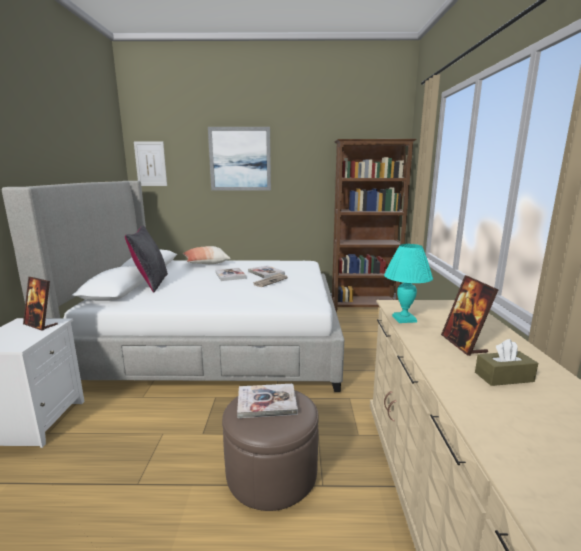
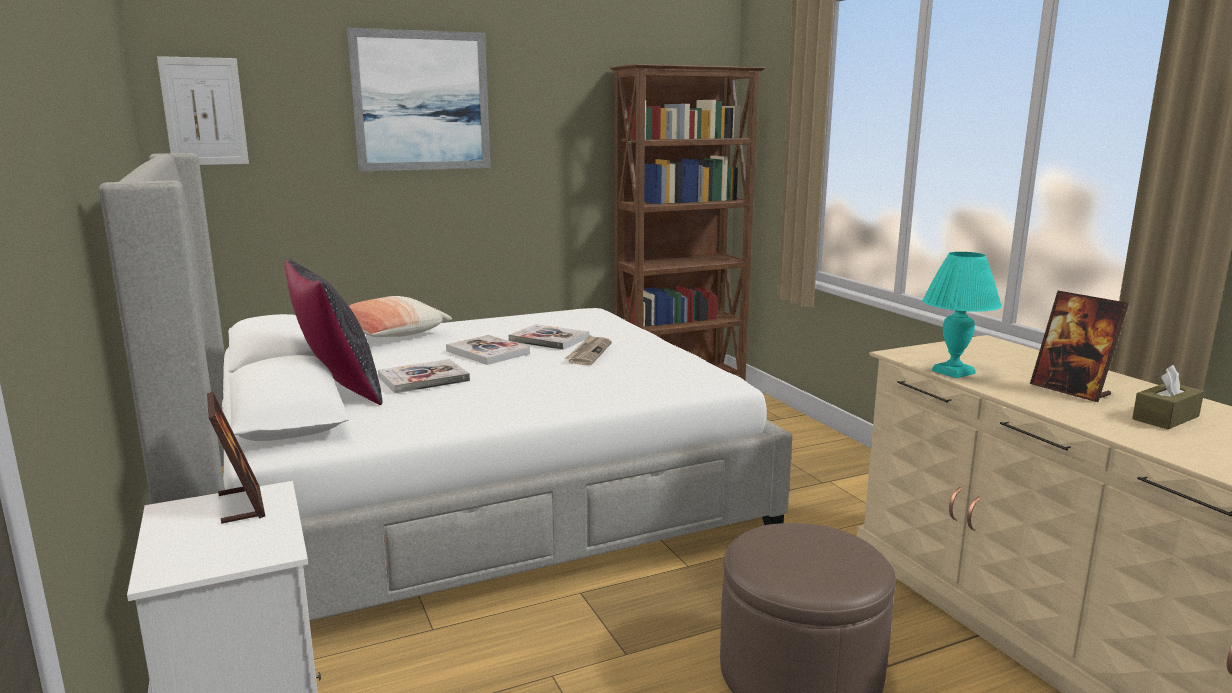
camera: 25 degrees left, 0 degrees up
picture frame [23,277,58,331] -> picture frame turned 120 degrees counterclockwise [207,391,265,524]
book [237,384,298,418] -> book moved to [378,359,470,394]

